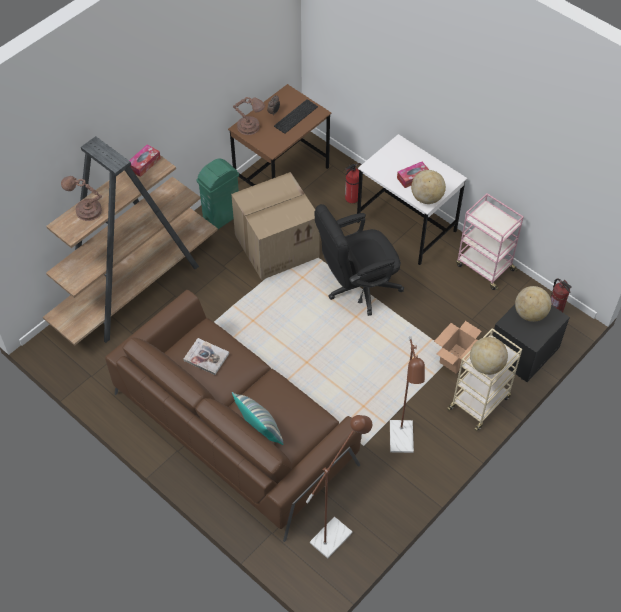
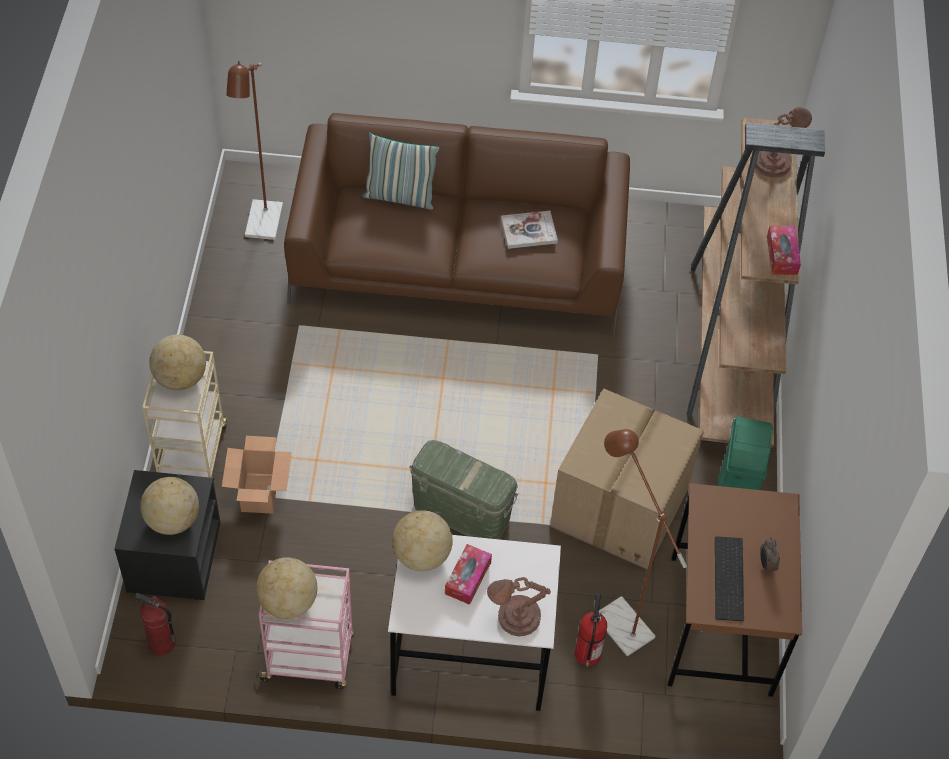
camera: 140 degrees right, 0 degrees up
brown table lamp [233,97,265,135] -> brown table lamp moved to [487,577,551,636]
black office chair [315,204,404,316] -> green storage box [409,440,519,539]
brown floor lamp [390,336,425,453] -> brown floor lamp moved to [599,429,687,656]
none -> globe [256,557,317,619]

